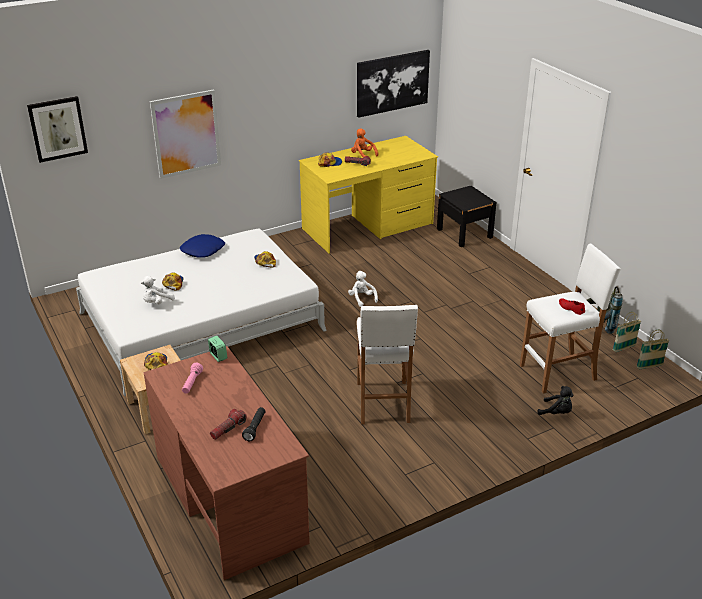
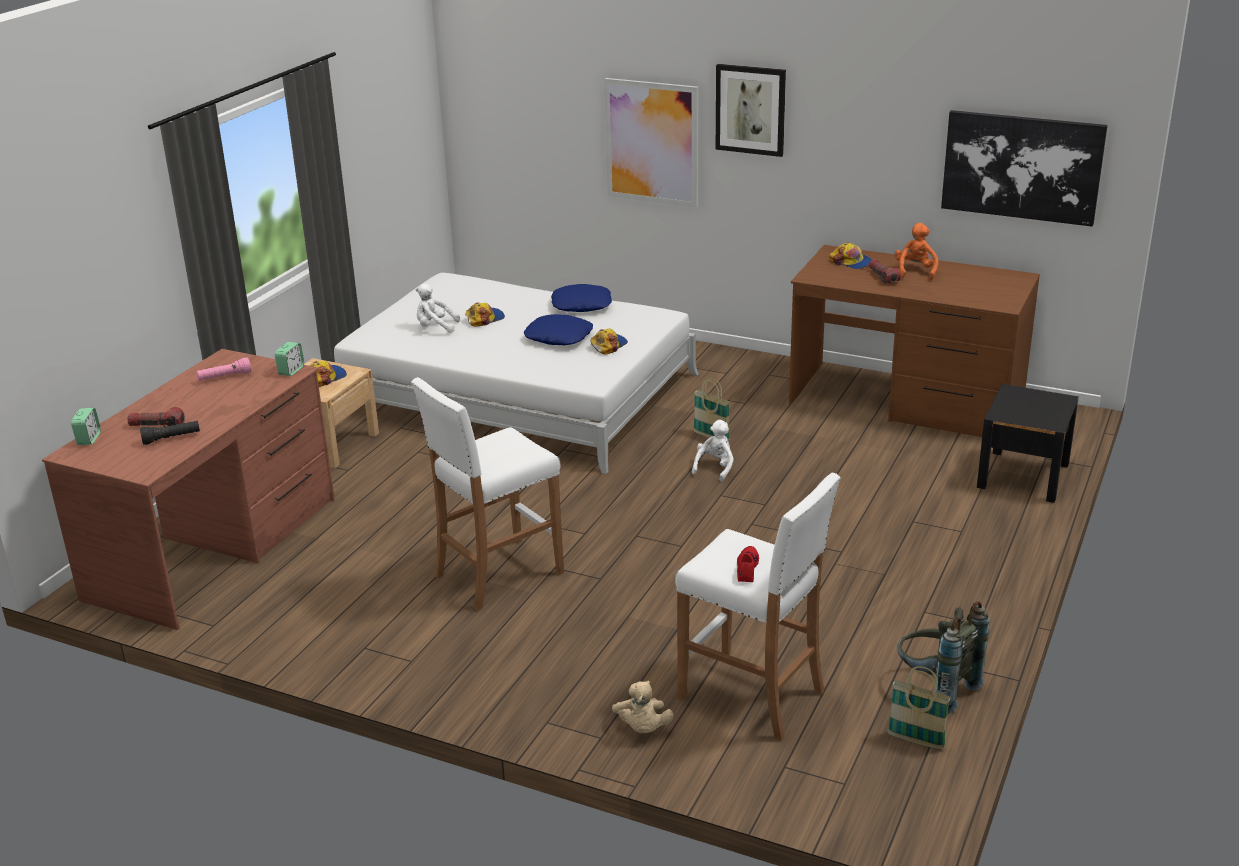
camera: 55 degrees right, 5 degrees down
picture [27,96,88,163] -> picture moved to [716,64,786,157]
yellow desk [299,136,438,254] -> brown desk [789,245,1040,437]
black plush toy [538,386,574,415] -> beige plush toy [612,681,674,733]
basket [636,330,669,369] -> basket moved to [693,378,730,441]
none -> alarm clock [71,408,101,445]
none -> blue pillow [523,314,593,345]

